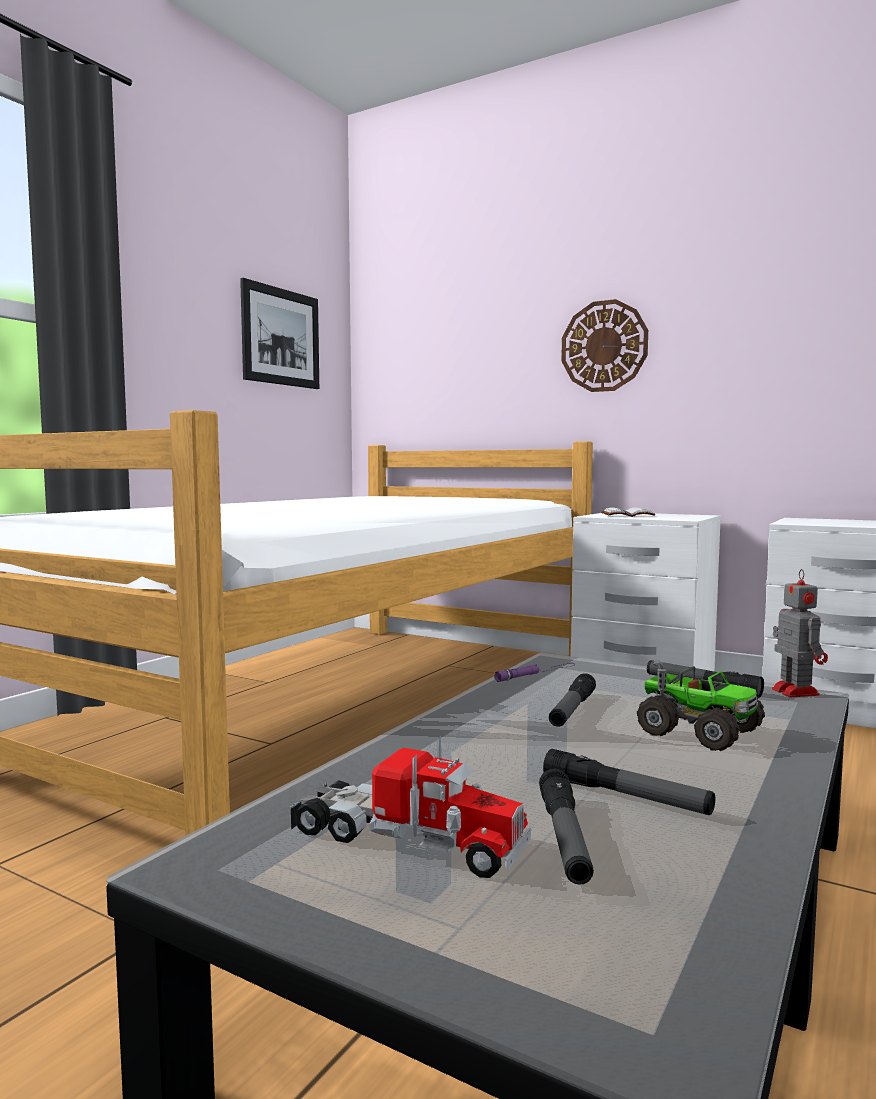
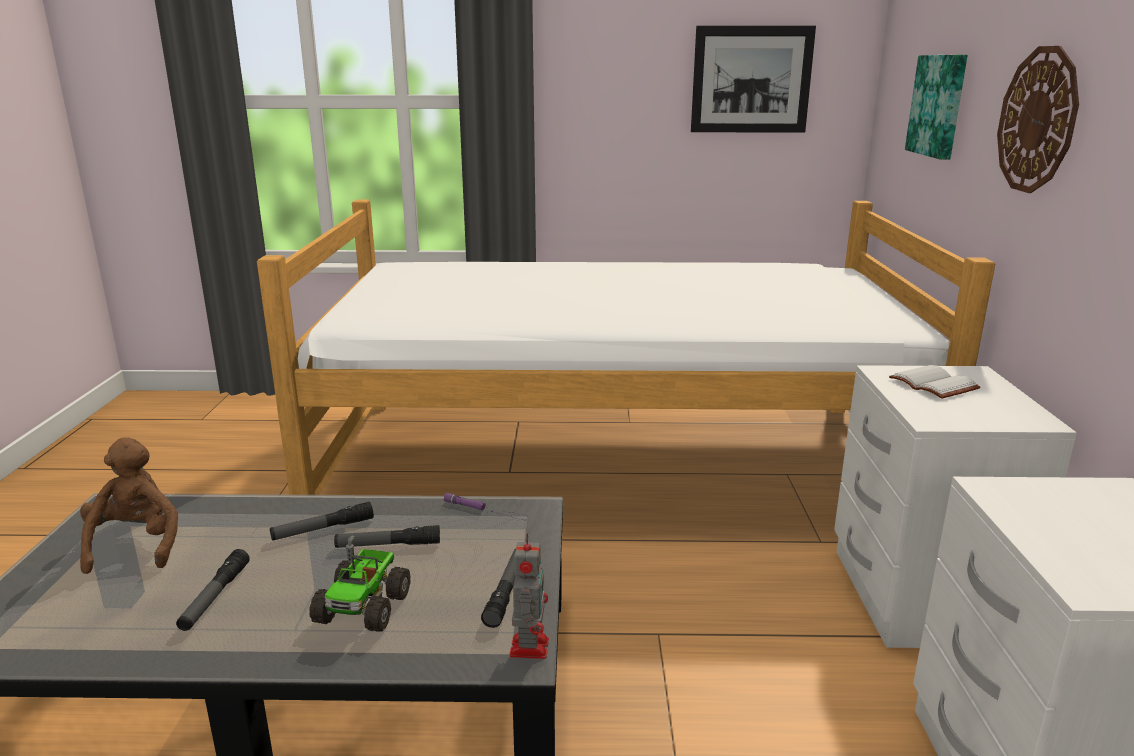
camera: 60 degrees right, 15 degrees up
toy truck [290,736,531,878] -> brown plush toy [80,437,178,574]
flashlight [539,768,594,885] -> flashlight moved to [270,502,374,540]
toy robot [772,569,828,697] -> toy robot turned 45 degrees counterclockwise [509,533,549,659]
none -> picture [905,54,967,160]

